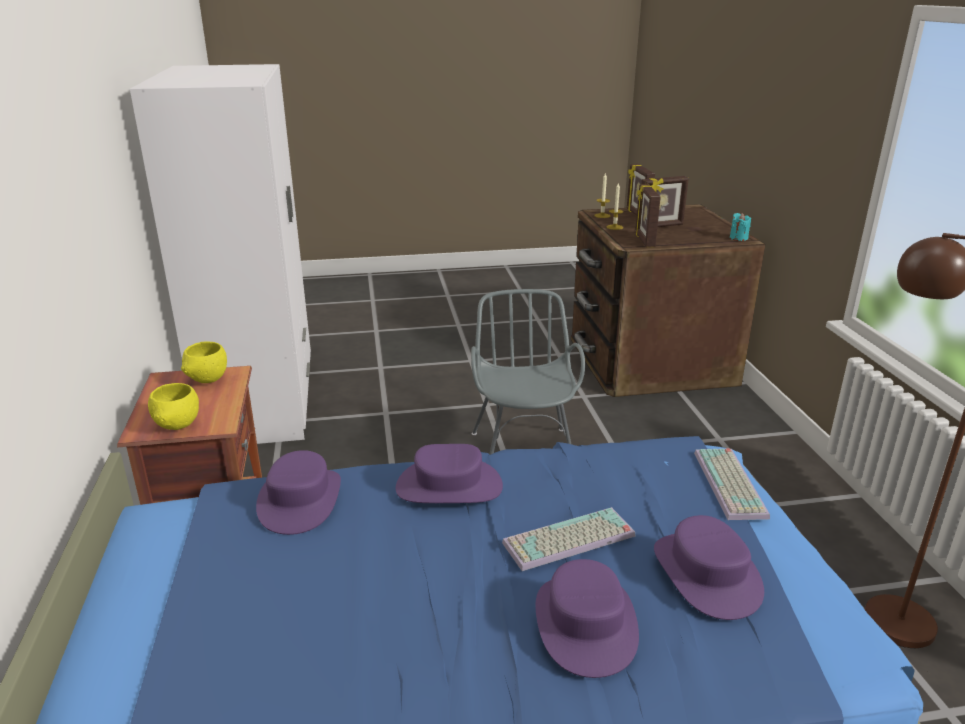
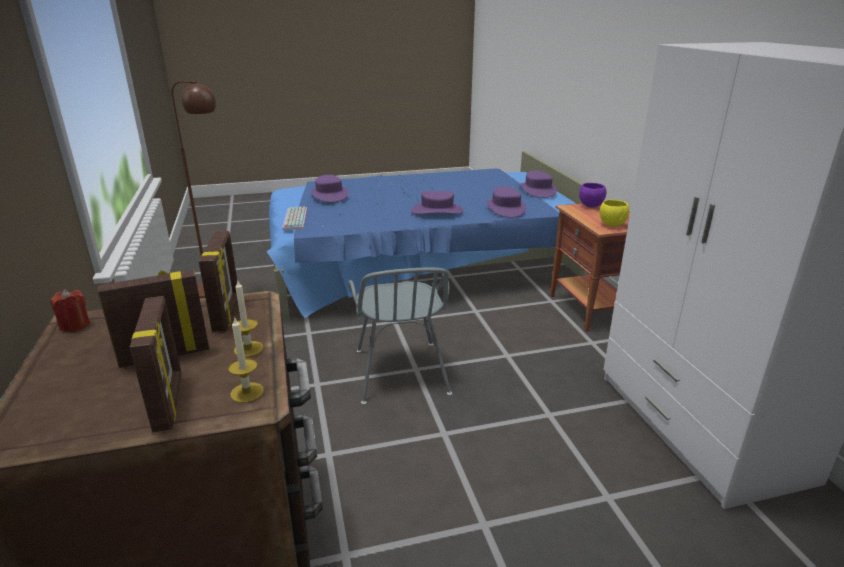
camera: 175 degrees right, 0 degrees up
yellow bowl [148,383,199,430] -> purple bowl [579,183,607,207]
keyboard [502,507,636,571] -> none
purple hat [535,559,639,678] -> purple hat moved to [520,170,557,198]
turquoise candle [730,213,751,241] -> red candle [50,289,90,332]

